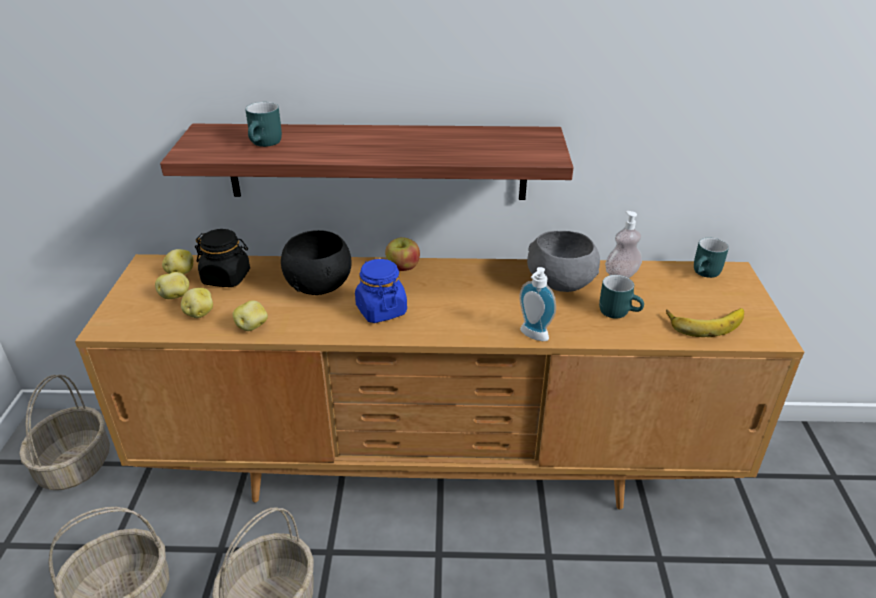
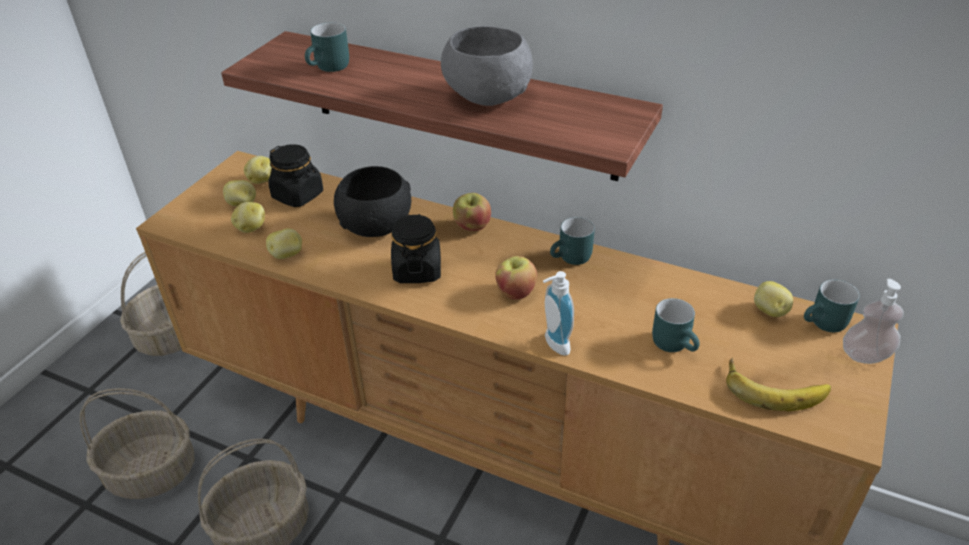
camera: 25 degrees right, 5 degrees up
blue jar [355,259,407,323] -> black jar [391,214,441,283]
grey bowl [527,231,600,292] -> grey bowl moved to [441,26,533,106]
soap dispenser [605,211,642,278] -> soap dispenser moved to [843,279,904,364]
none -> apple [495,256,537,300]
none -> turquoise mug [550,217,595,265]
none -> potato [754,281,793,317]

